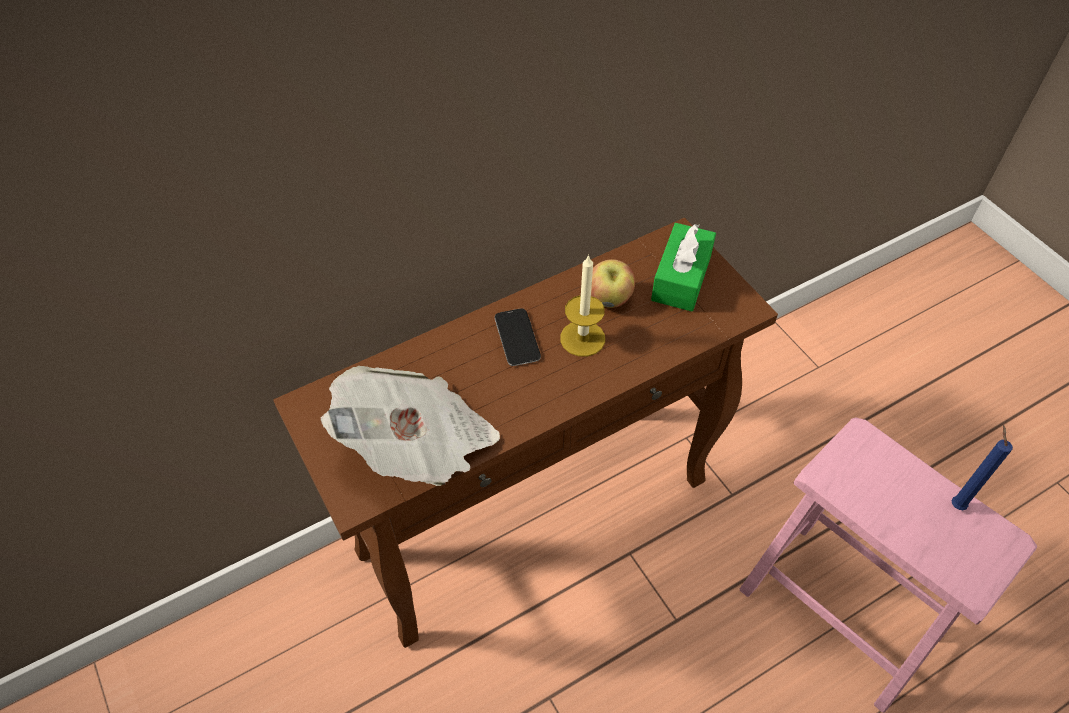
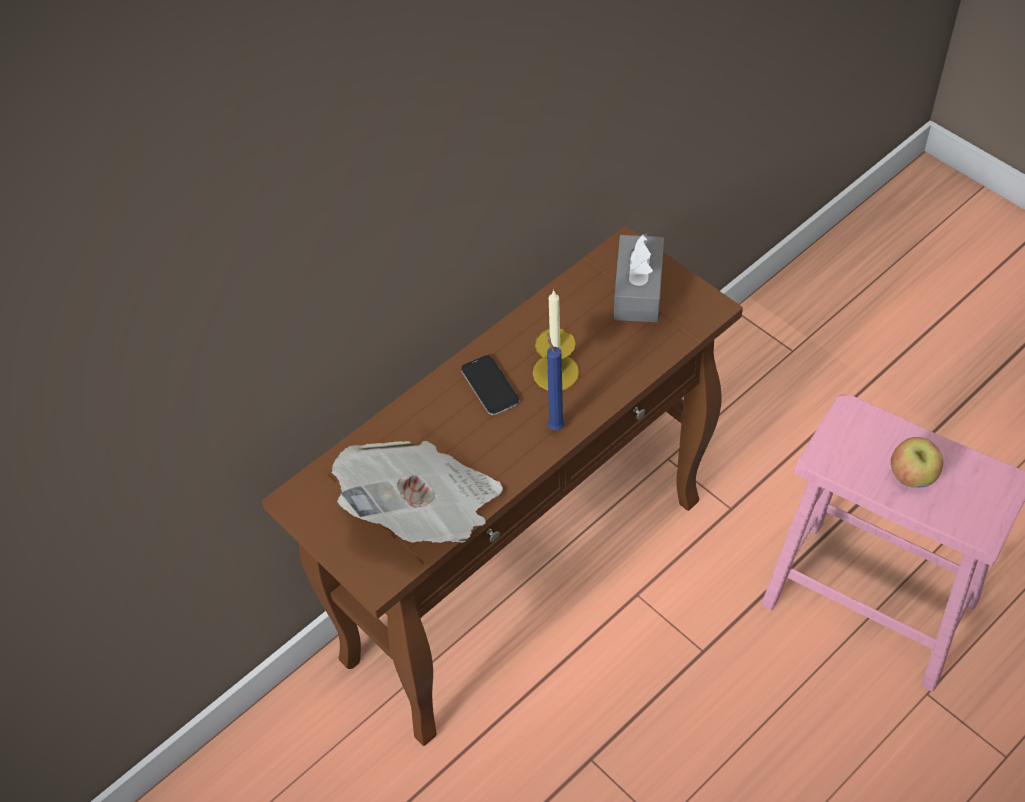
camera: 10 degrees left, 0 degrees up
apple [591,259,635,308] -> apple moved to [891,437,943,488]
green tissue box [651,223,716,311] -> grey tissue box [614,234,664,323]
blue candle [952,425,1013,510] -> blue candle moved to [547,332,565,430]

